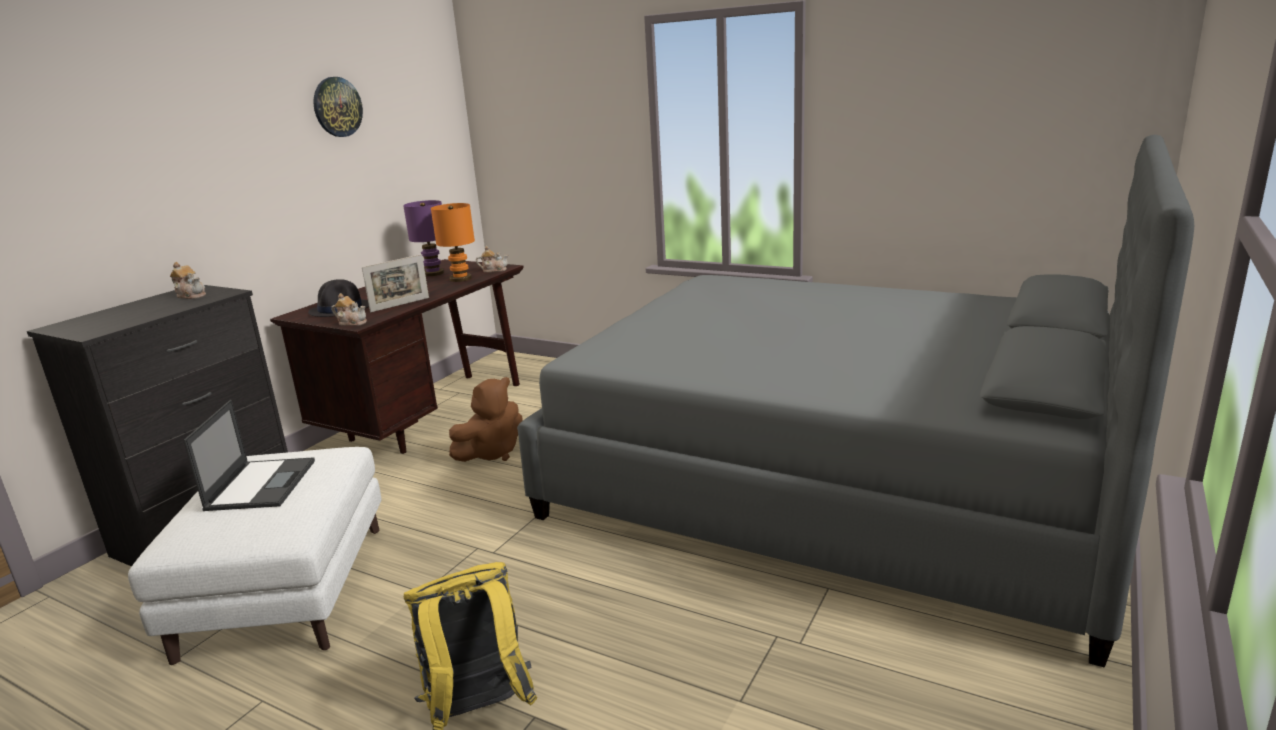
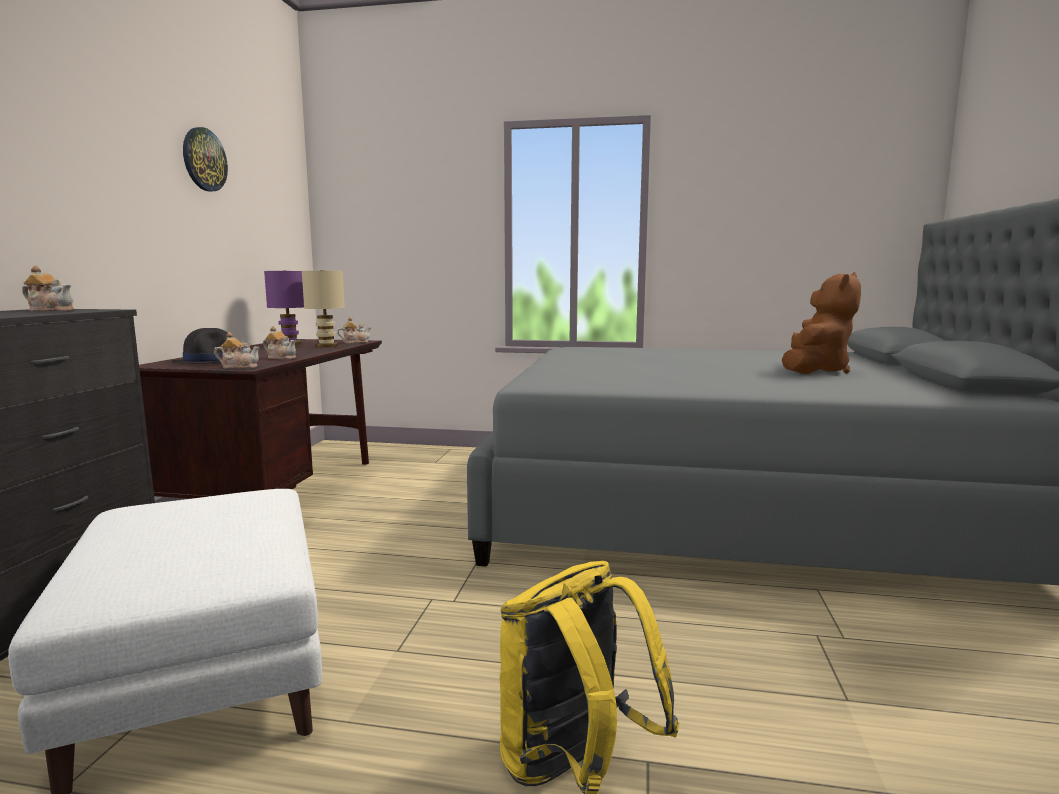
camera: 20 degrees left, 10 degrees down
laptop [183,400,315,511] -> none
picture frame [362,254,429,312] -> teapot [263,326,296,359]
orange table lamp [431,203,475,282] -> beige table lamp [302,270,345,348]
brown plush toy [449,377,523,462] -> brown plush toy moved to [782,272,861,374]

